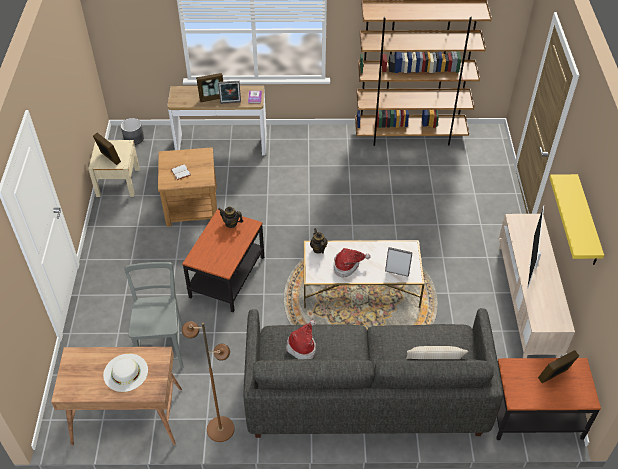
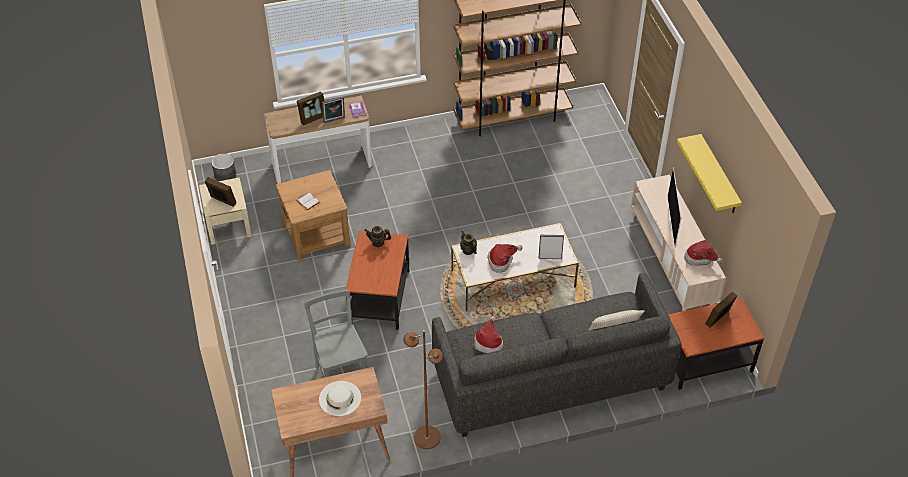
camera: 15 degrees left, 0 degrees up
none -> hat [684,240,723,266]

